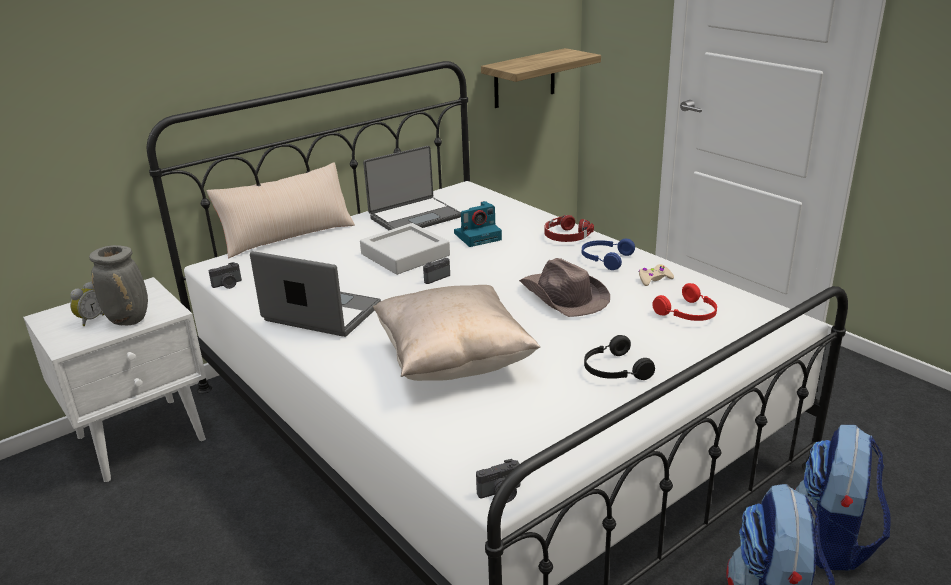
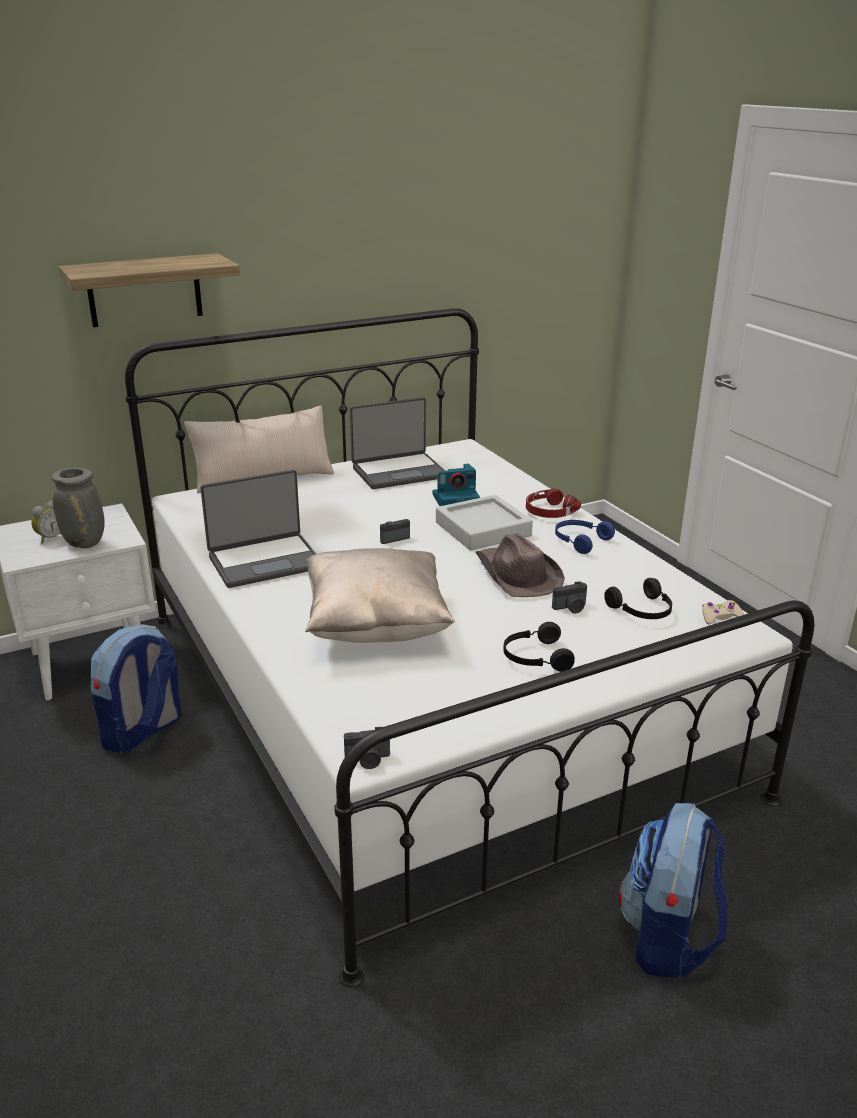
camera: 10 degrees right, 0 degrees up
camera [208,262,242,289] -> camera moved to [552,581,587,614]
laptop [250,251,381,337] -> laptop turned 120 degrees clockwise [200,469,316,588]
grey tray [360,223,450,275] -> grey tray moved to [436,495,533,550]
shelf [481,48,601,108] -> shelf moved to [59,253,240,327]
beige game controller [639,264,674,286] -> beige game controller moved to [702,600,744,625]
red headphones [652,283,717,321] -> black headphones [604,578,672,619]
backpack [795,425,891,570] -> backpack moved to [90,624,182,753]

